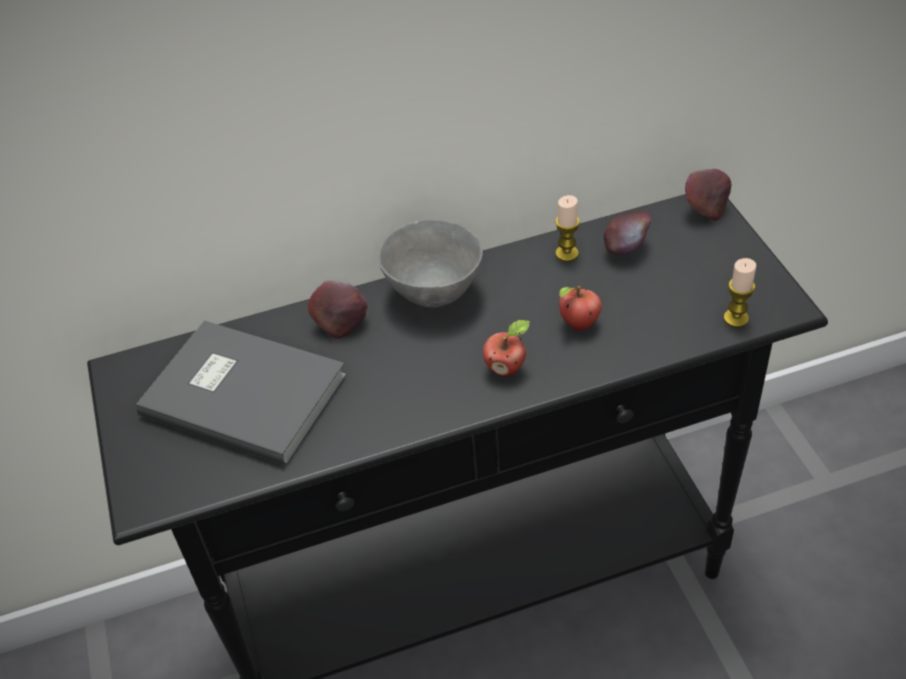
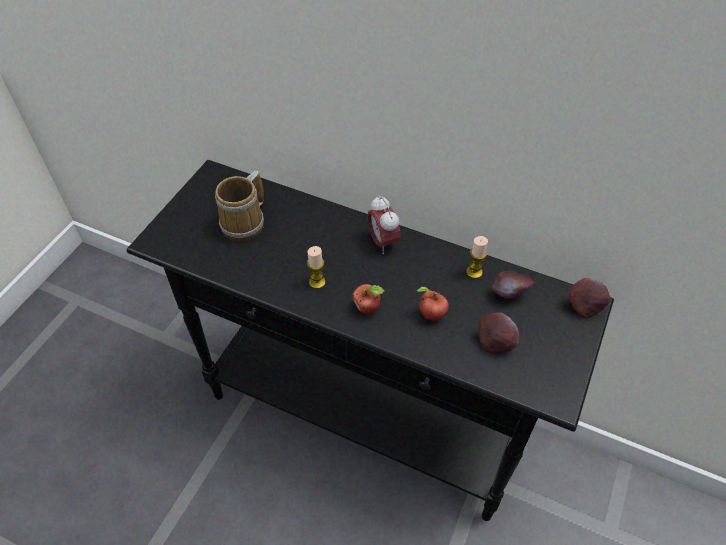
camera: 40 degrees right, 5 degrees up
grey book [136,321,346,466] -> mug [215,171,264,241]
apple [308,281,368,338] -> apple moved to [478,312,520,353]
grey bowl [378,219,483,307] -> alarm clock [367,195,401,254]
candle [724,258,756,328] -> candle moved to [307,246,326,289]

